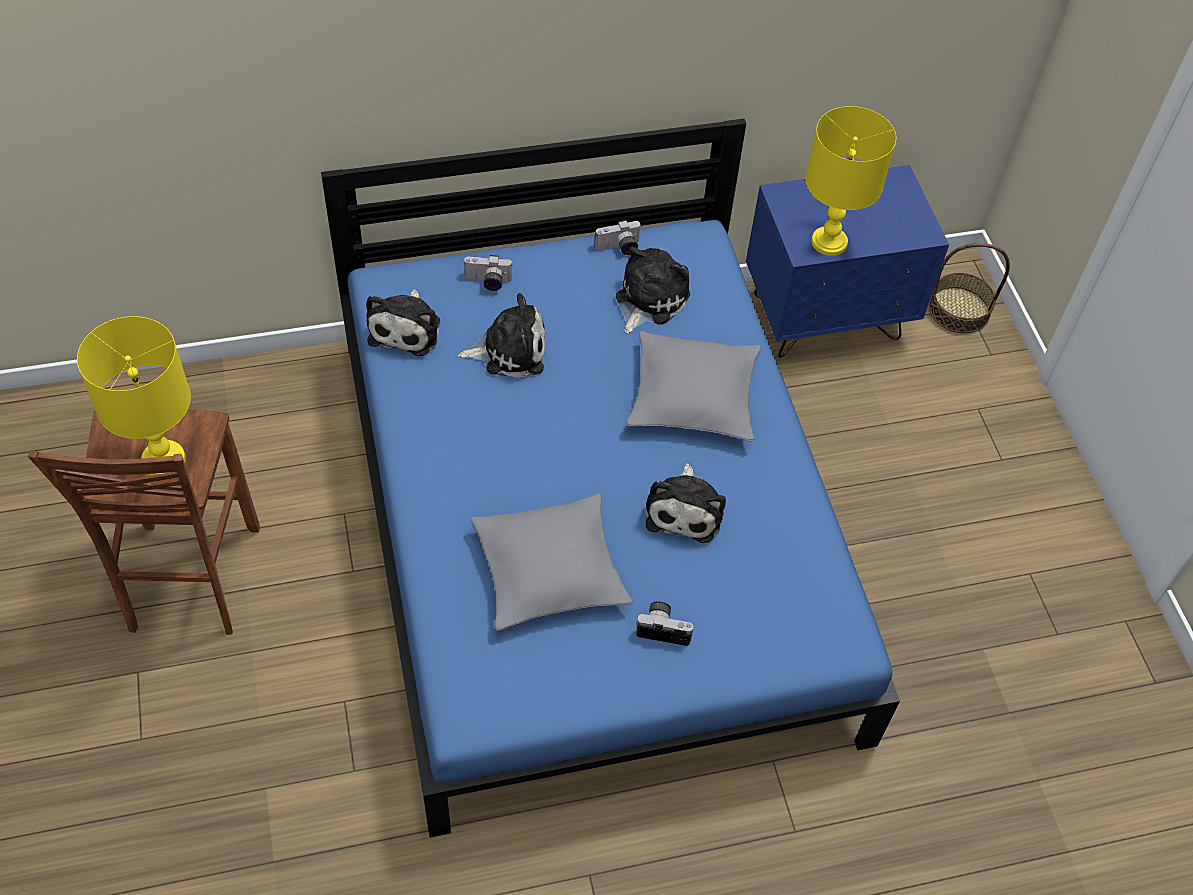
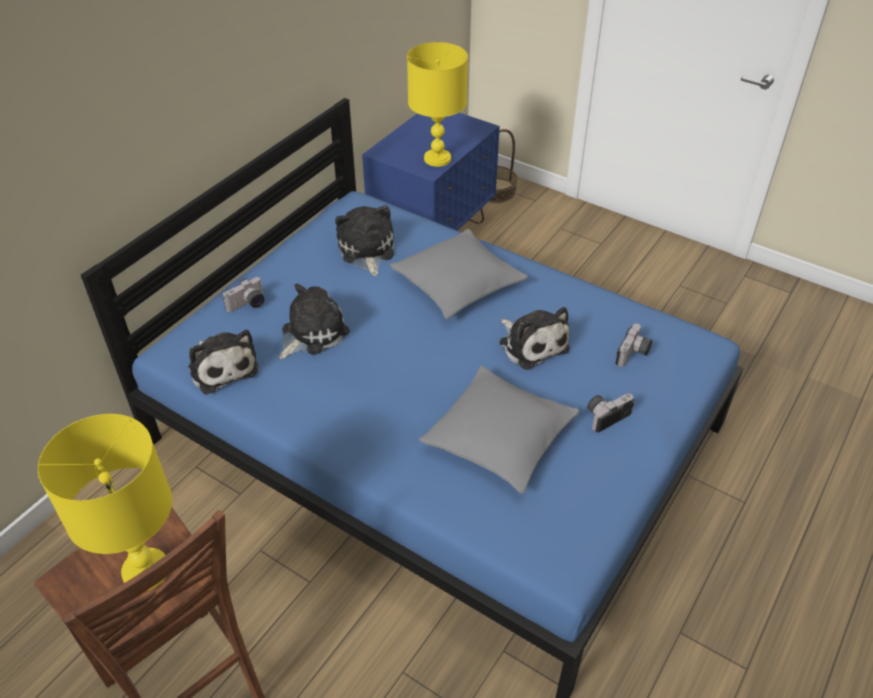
camera: 40 degrees left, 10 degrees down
camera [595,220,642,255] -> camera moved to [615,324,652,367]

